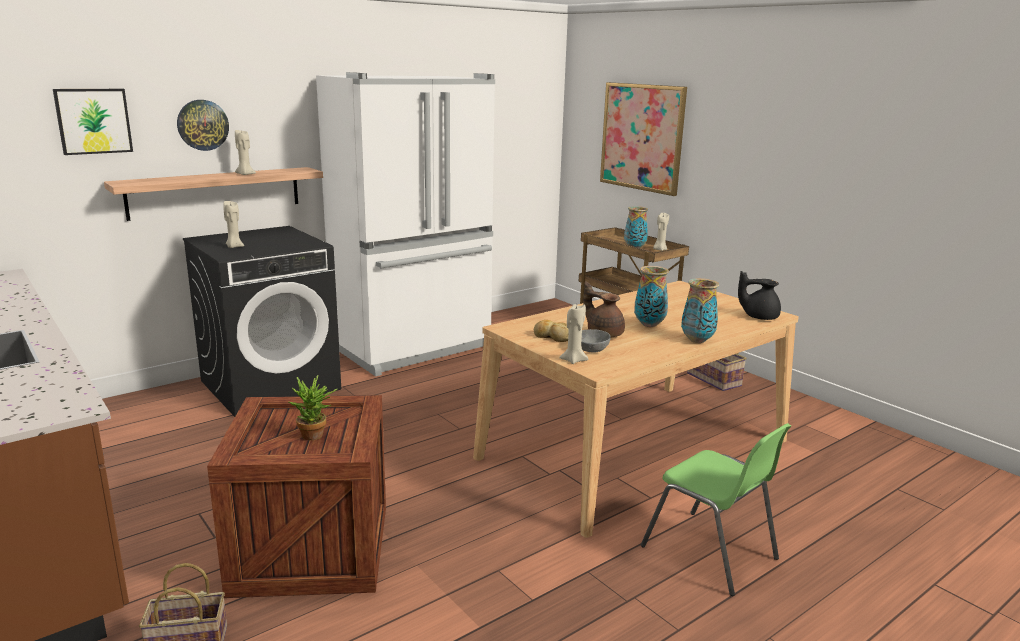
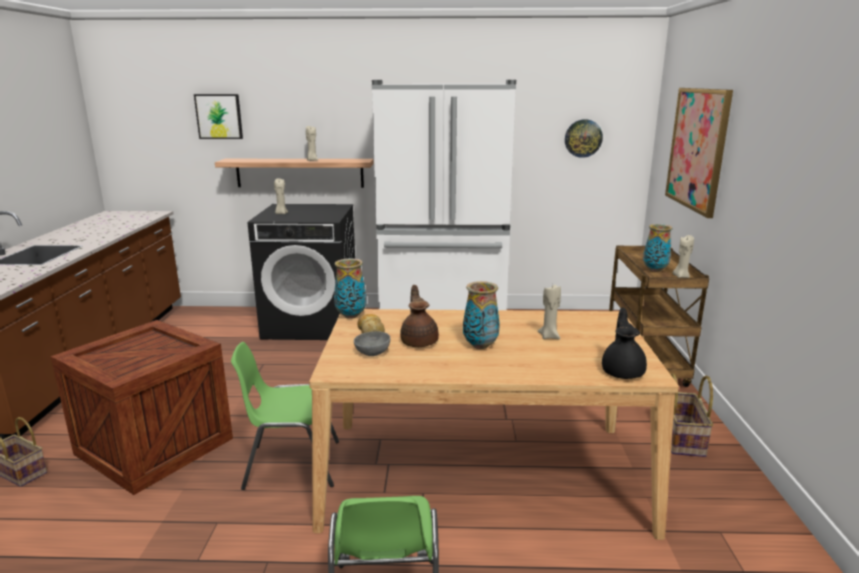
camera: 40 degrees right, 0 degrees up
wall clock [177,100,229,151] -> wall clock moved to [565,119,603,158]
potted plant [289,375,338,440] -> none
beige candle [559,304,588,364] -> beige candle moved to [538,285,561,339]
vase [681,278,719,343] -> vase moved to [334,258,367,319]
black teapot [738,271,781,320] -> black teapot turned 45 degrees clockwise [602,308,647,379]
none -> green chair [231,342,339,490]

